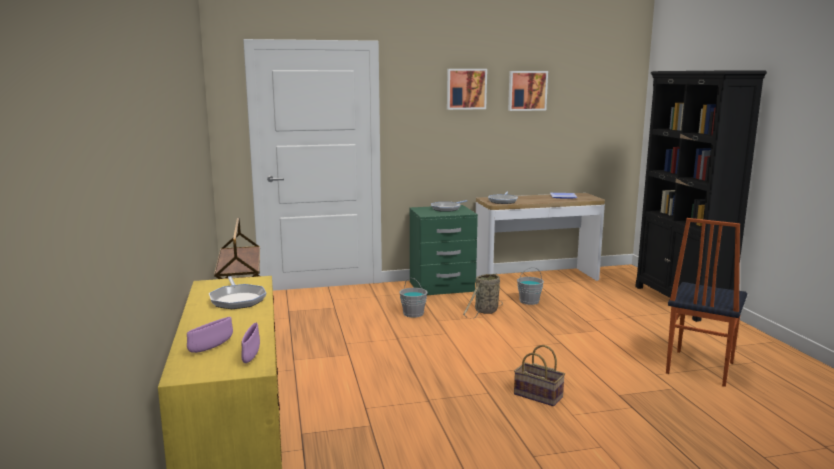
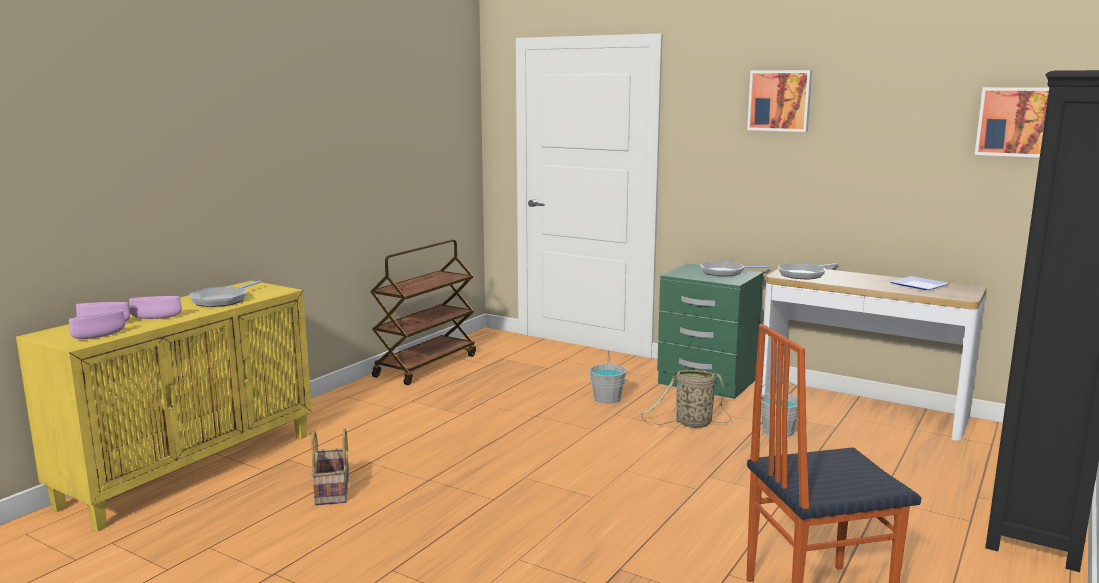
camera: 45 degrees right, 0 degrees up
picture [508,71,548,111] -> picture moved to [975,87,1049,158]
basket [514,345,565,406] -> basket moved to [311,429,349,505]
none -> purple bowl [129,296,182,319]

